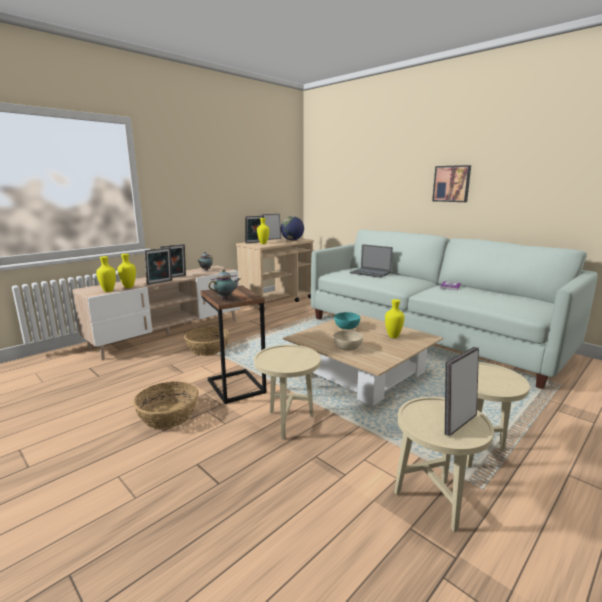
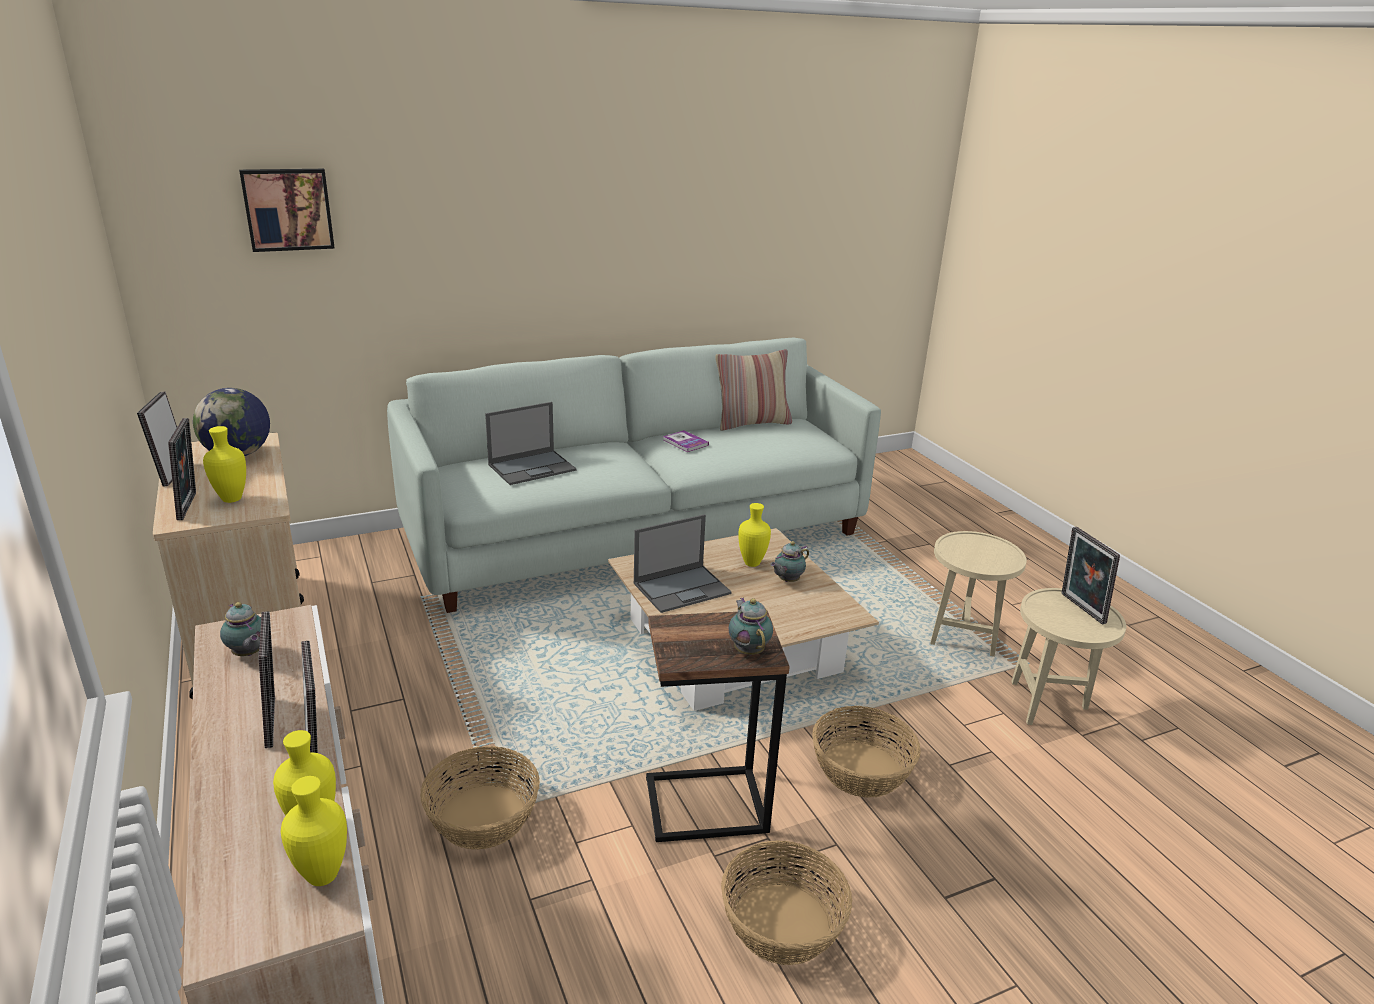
camera: 70 degrees left, 10 degrees up
beige side table [254,345,321,440] -> basket [812,706,921,798]
beige bowl [333,330,363,351] -> none
turquoise bowl [334,312,360,329] -> laptop [634,514,732,613]
picture [432,165,471,202] -> picture moved to [239,169,335,252]
none -> pillow [715,349,792,431]
none -> teapot [770,541,809,582]

